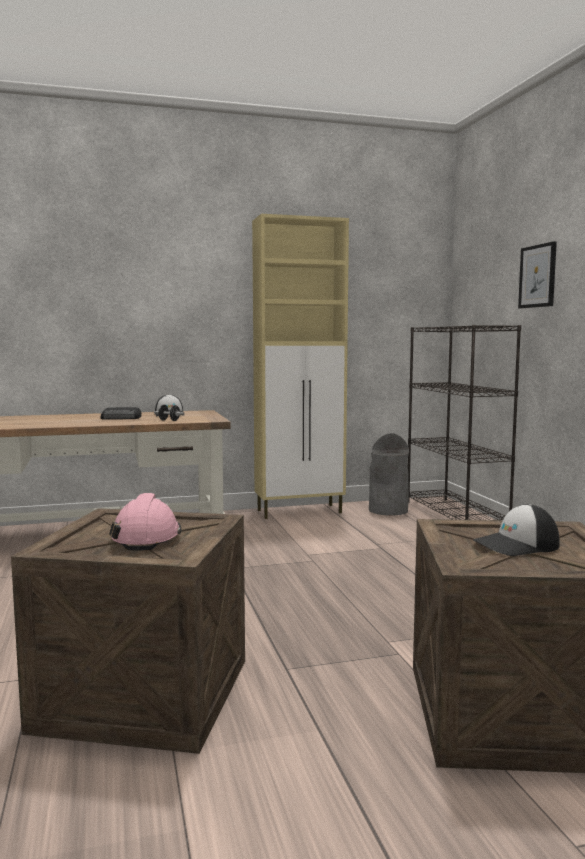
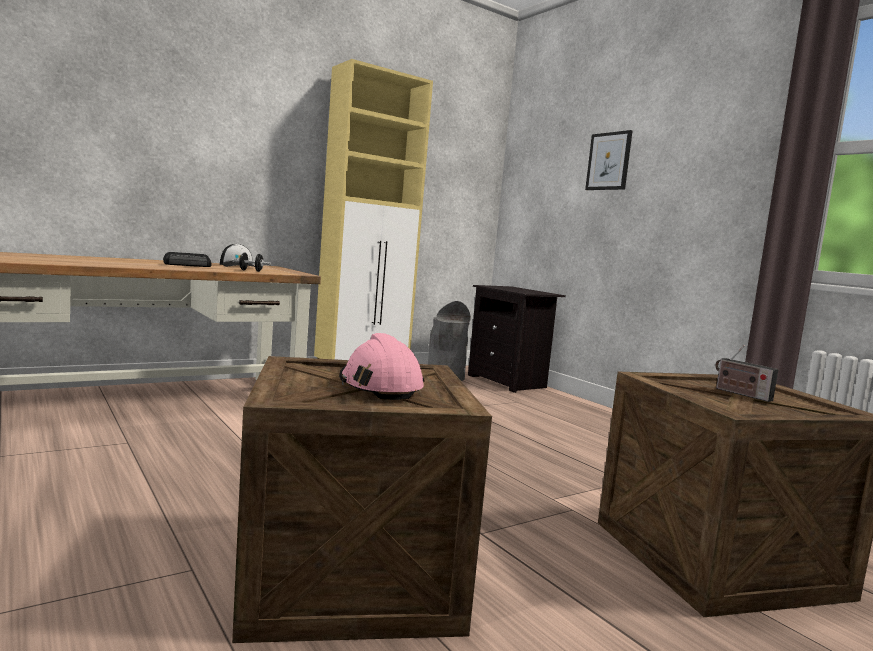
camera: 20 degrees left, 0 degrees up
black bookcase [408,325,521,520] -> black nightstand [468,285,566,393]
cap [473,504,560,556] -> radio [715,345,778,402]

